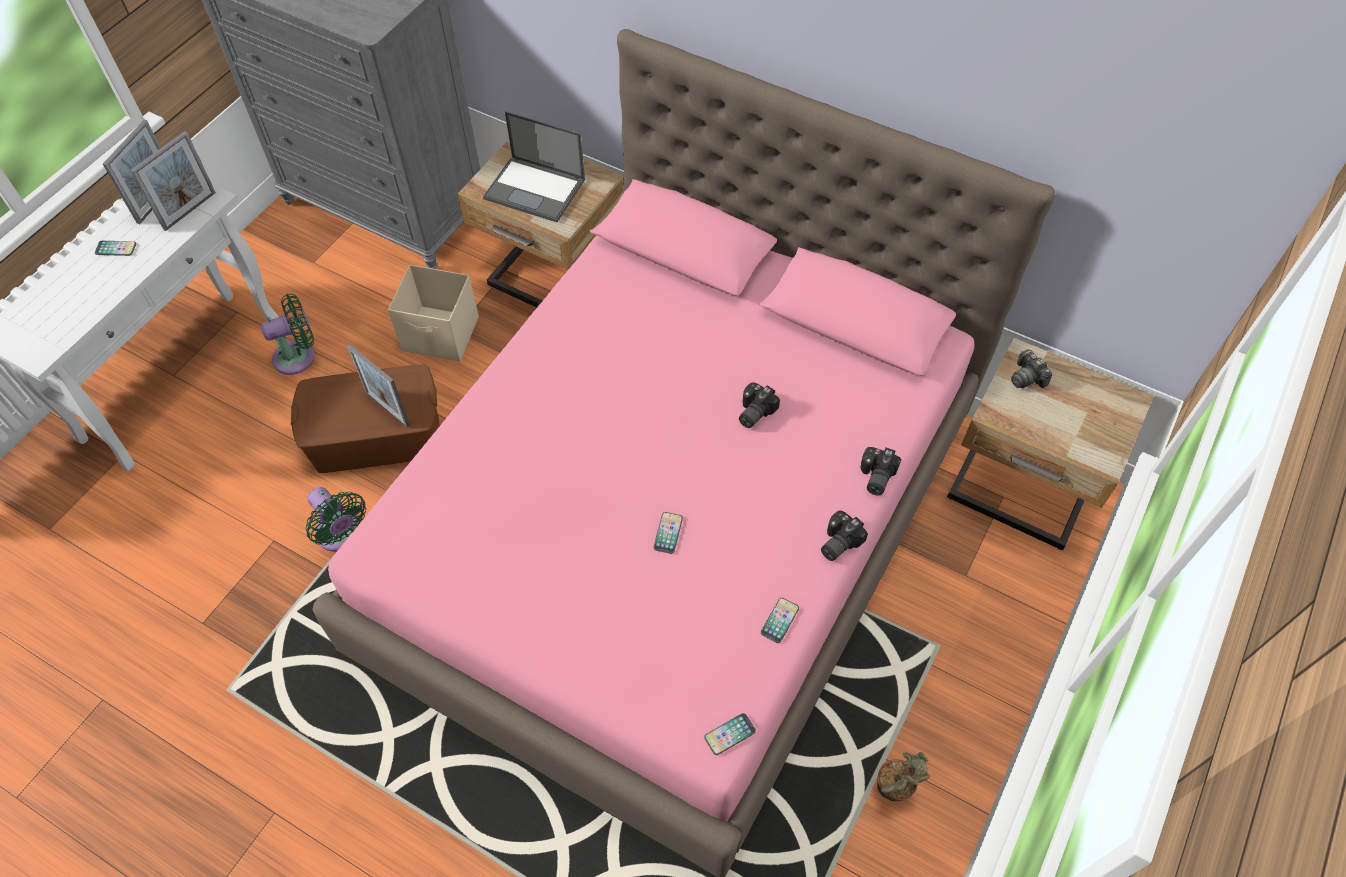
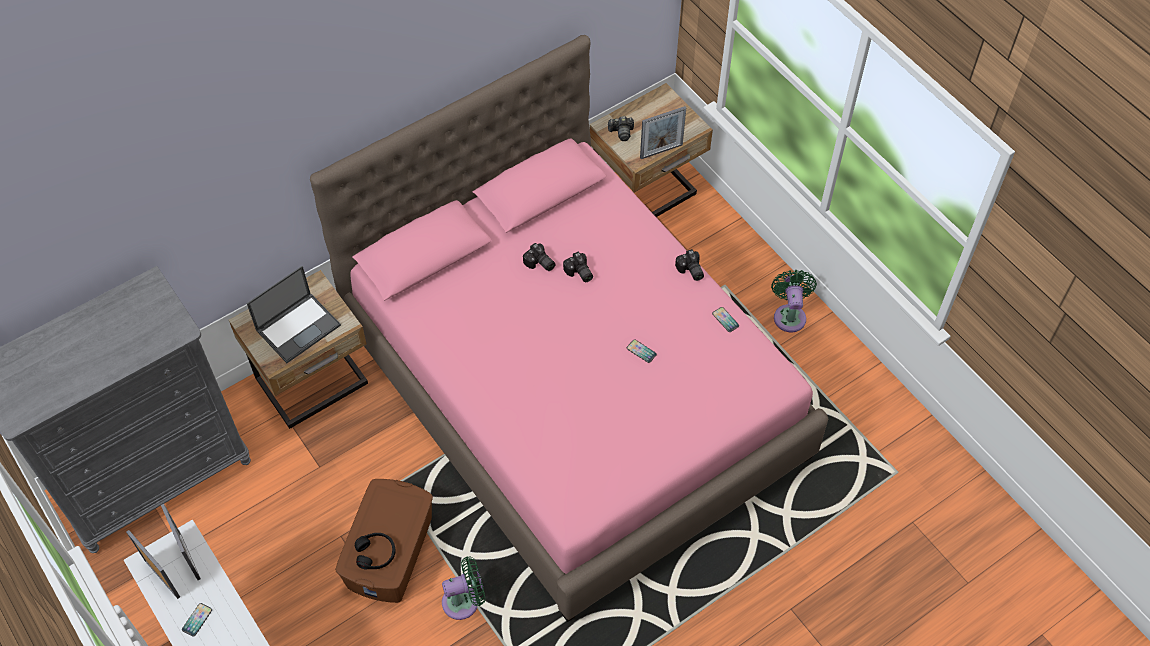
camera: 65 degrees left, 0 degrees up
green fan [261,294,314,375] -> green fan moved to [771,270,817,332]
picture frame [347,344,410,428] -> picture frame moved to [640,106,686,159]
beige storage box [388,264,479,362] -> none
phone [704,713,756,755] -> none
camera [861,447,901,496] -> camera moved to [523,243,555,271]
potted plant [877,752,930,801] -> none
none -> black headphones [355,533,395,570]

